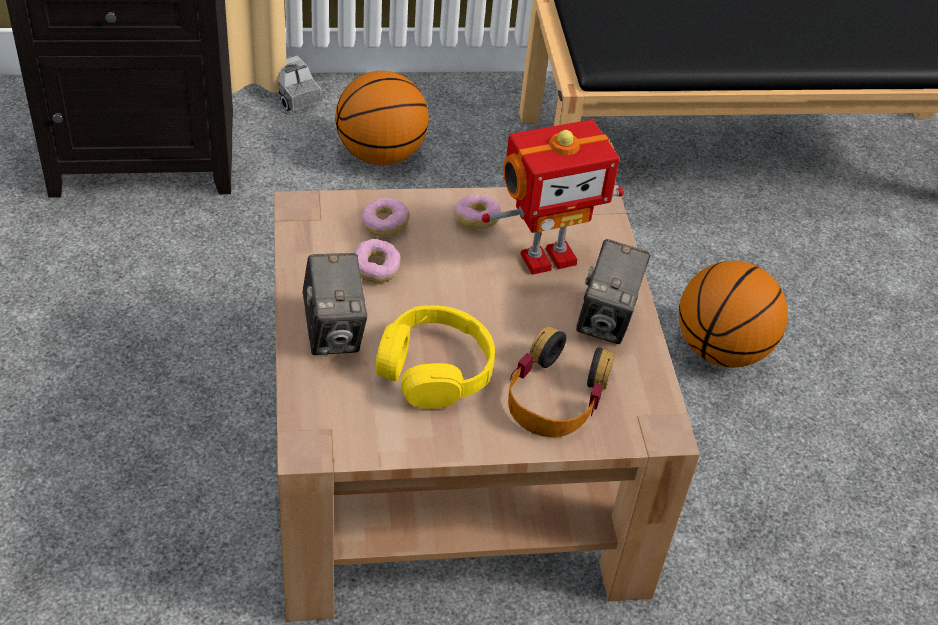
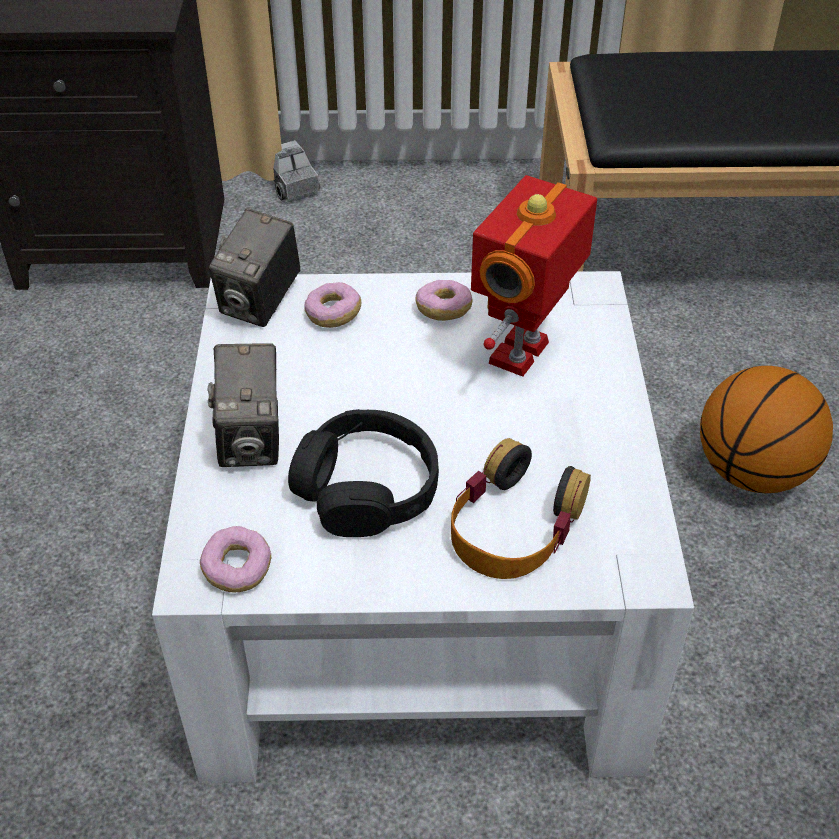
camera: 10 degrees right, 0 degrees up
brown coffee table [274,185,700,622] -> white coffee table [152,271,694,783]
basketball [335,71,429,165] -> none
donut [354,239,401,283] -> donut moved to [200,526,271,592]
yellow headphones [375,305,495,409] -> black headphones [288,409,439,537]
toy robot [482,120,624,275] -> toy robot turned 135 degrees clockwise [471,175,597,377]
camera [576,239,650,344] -> camera moved to [209,208,300,327]

